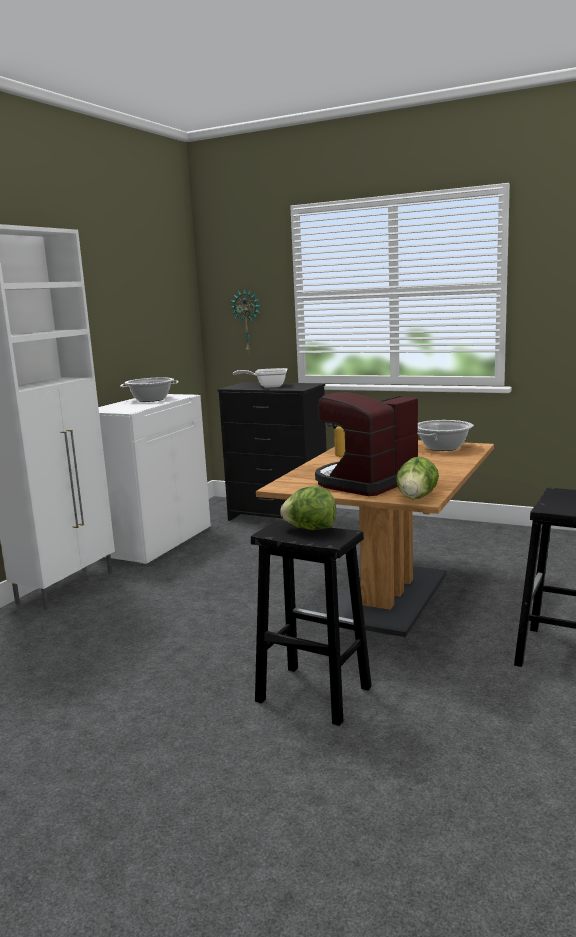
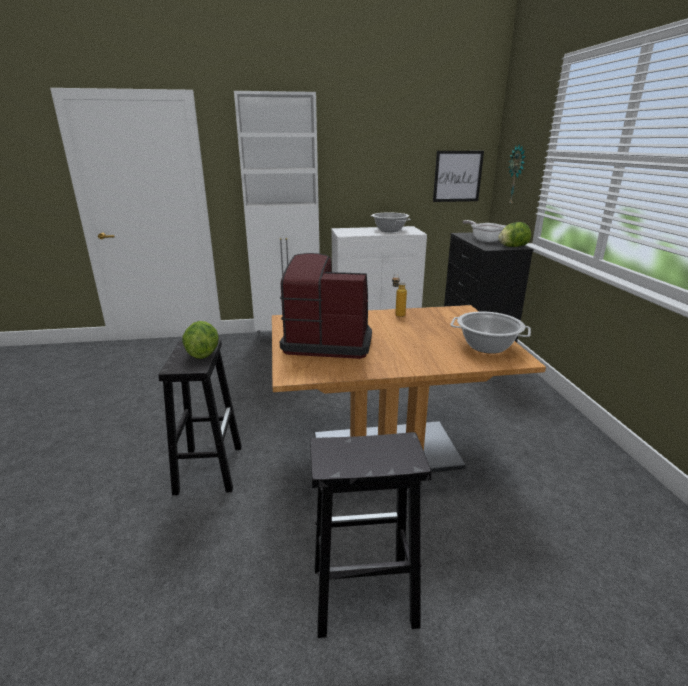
camera: 55 degrees right, 10 degrees up
lettuce [396,456,439,499] -> lettuce moved to [498,222,531,247]
none -> picture [433,151,484,202]

